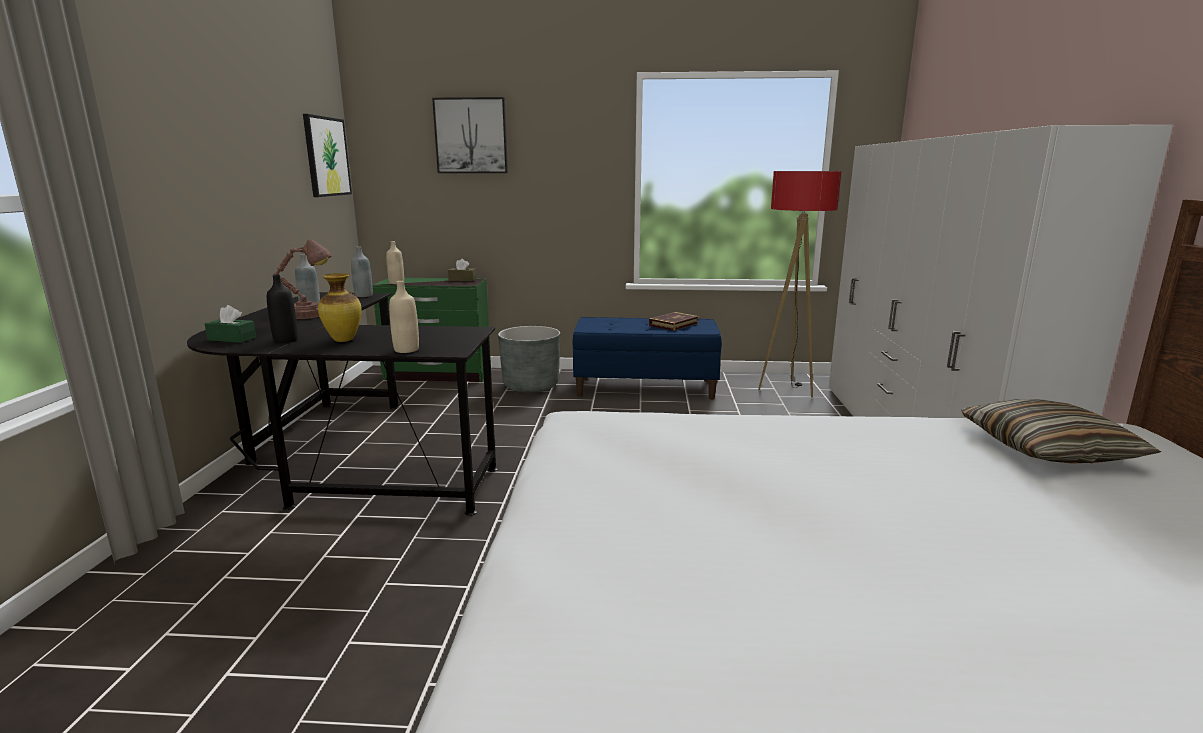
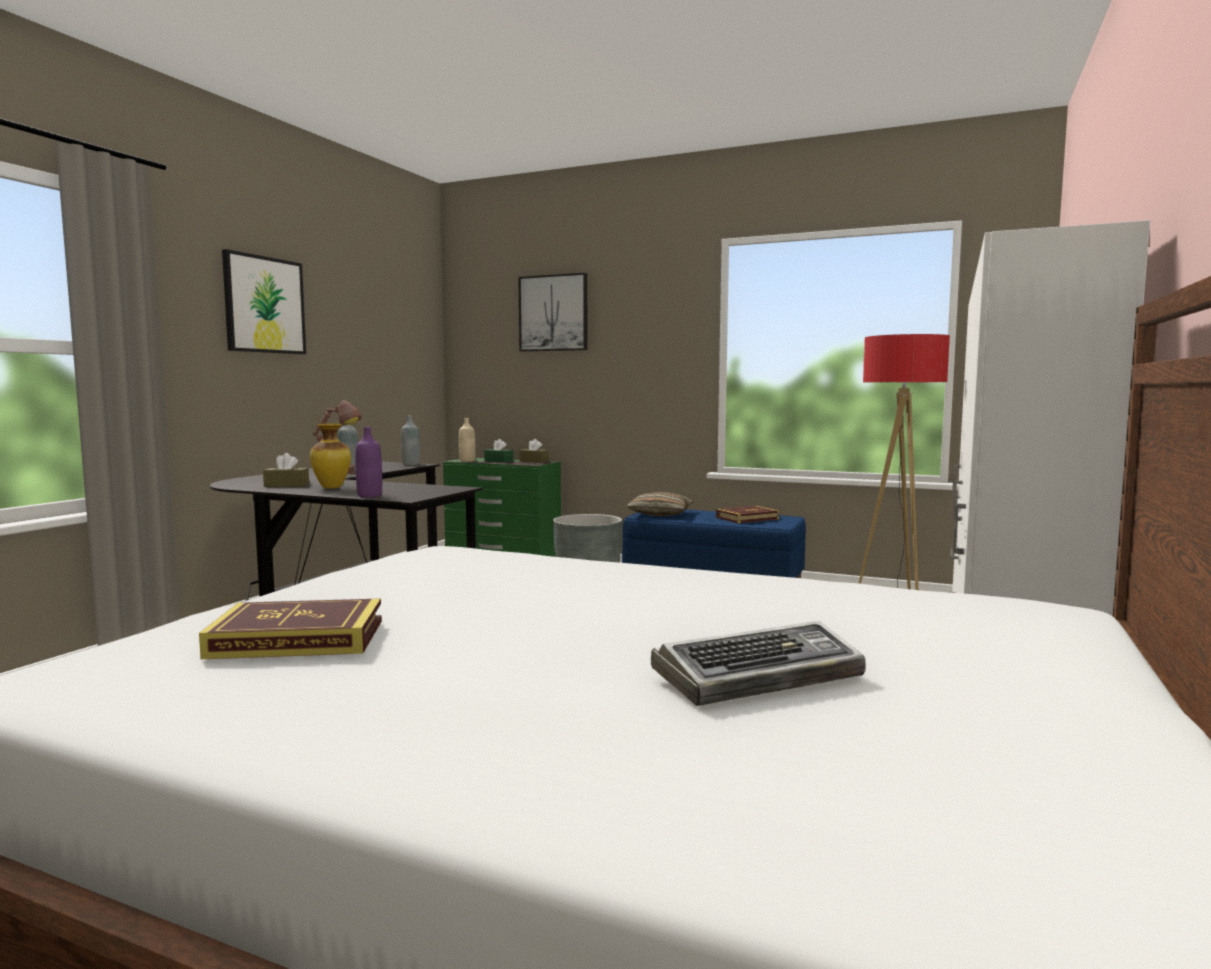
camera: 20 degrees right, 10 degrees down
green tissue box [205,305,256,343] -> green tissue box moved to [484,439,513,463]
black bottle [267,275,298,343] -> brown tissue box [263,453,309,487]
picture [303,114,352,197] -> picture moved to [222,249,306,354]
beige bottle [389,281,419,353] -> purple bottle [355,427,382,497]
pillow [961,399,1161,464] -> pillow moved to [627,492,694,516]
none -> book [199,599,382,659]
none -> keyboard [651,621,866,706]

